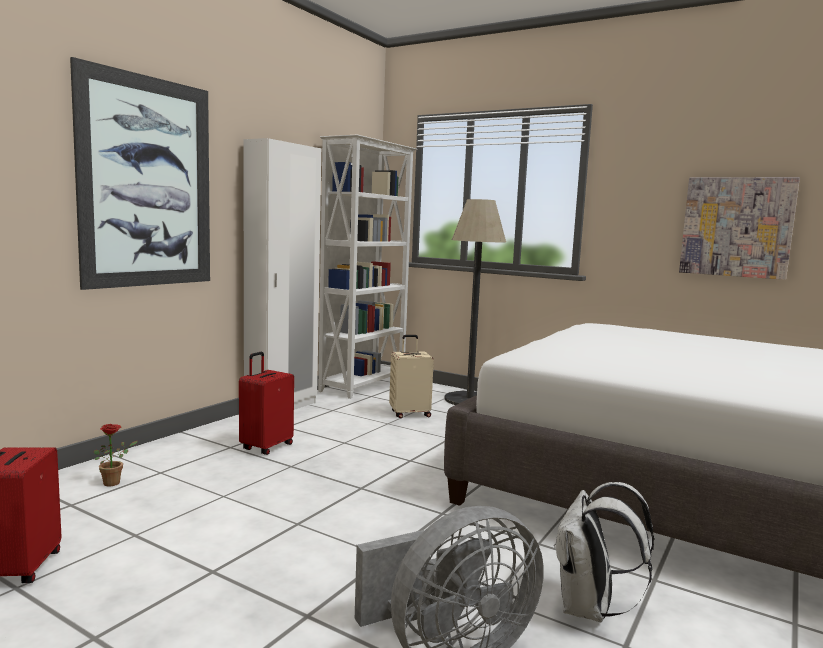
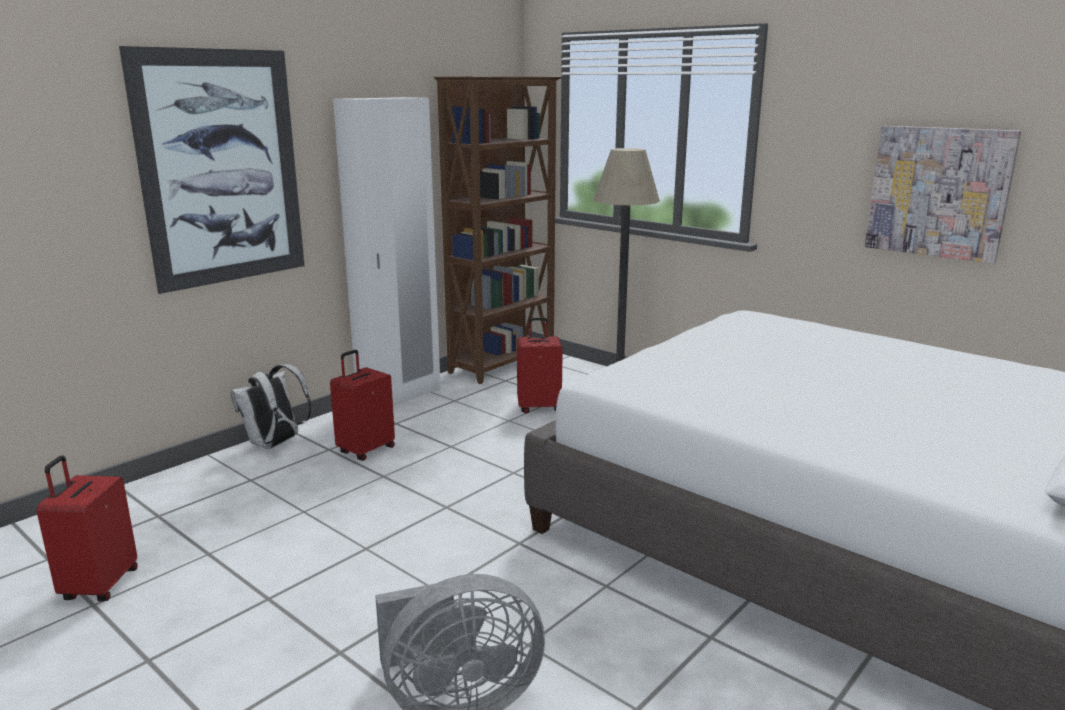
camera: 10 degrees right, 10 degrees up
potted plant [94,424,138,486] -> none
white bookcase [318,135,417,399] -> brown bookcase [433,77,562,384]
beige suitcase [389,335,434,418] -> red suitcase [517,318,563,413]
white backpack [554,482,655,622] -> white backpack moved to [230,364,311,449]

